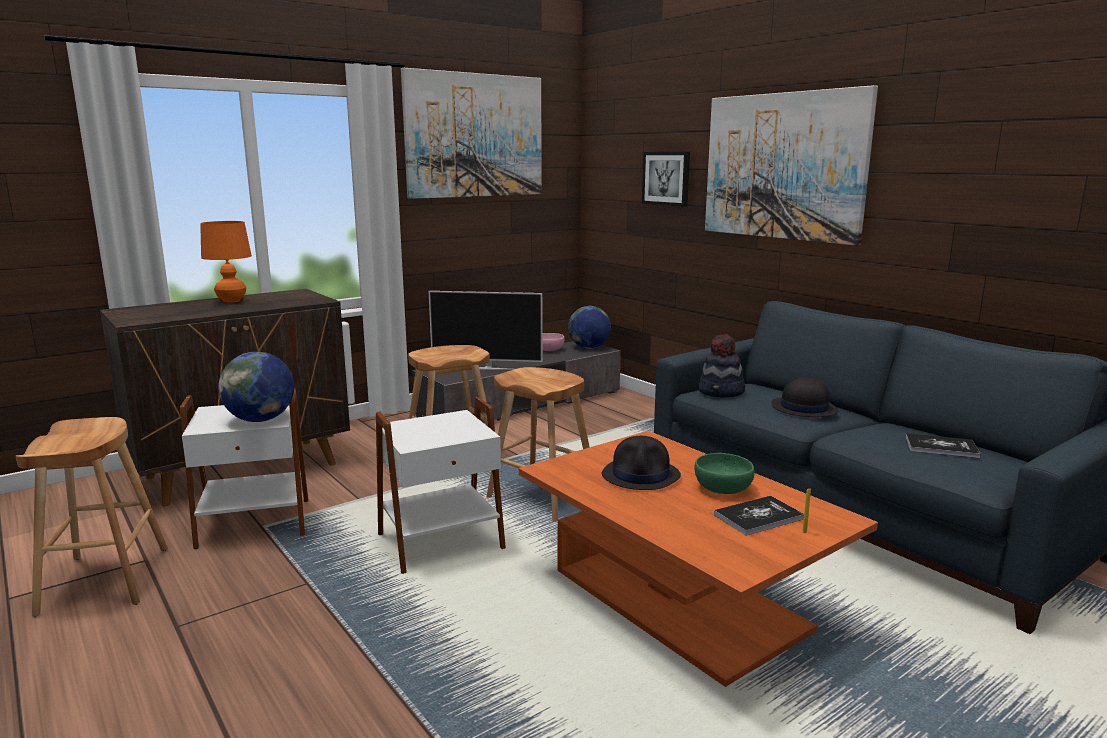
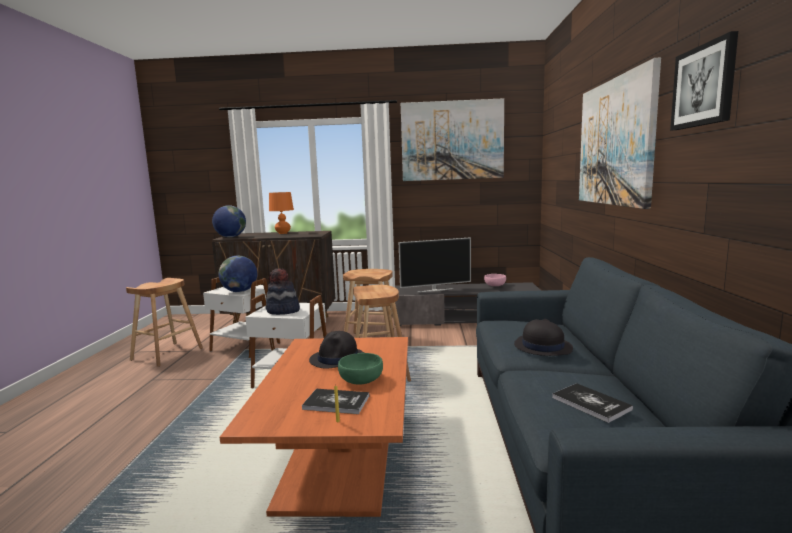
camera: 40 degrees right, 5 degrees down
television [429,291,543,370] -> television turned 60 degrees counterclockwise [399,237,471,292]
globe [568,306,611,348] -> globe moved to [212,205,246,237]
picture [642,152,690,207] -> picture moved to [670,31,738,130]
hat [698,334,745,398] -> hat moved to [266,269,300,315]

